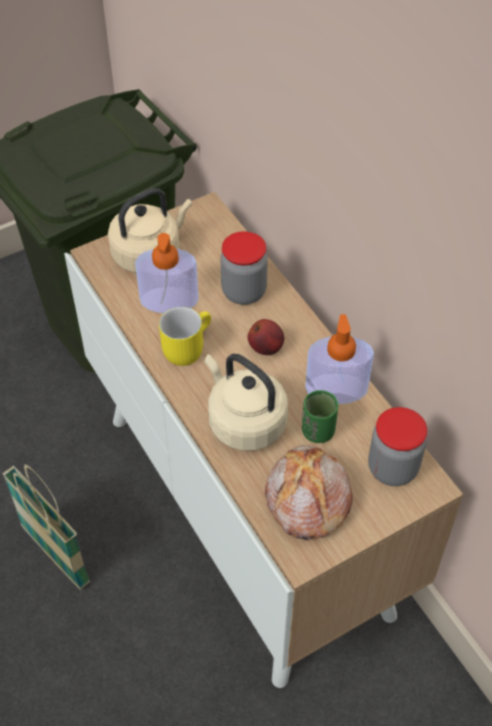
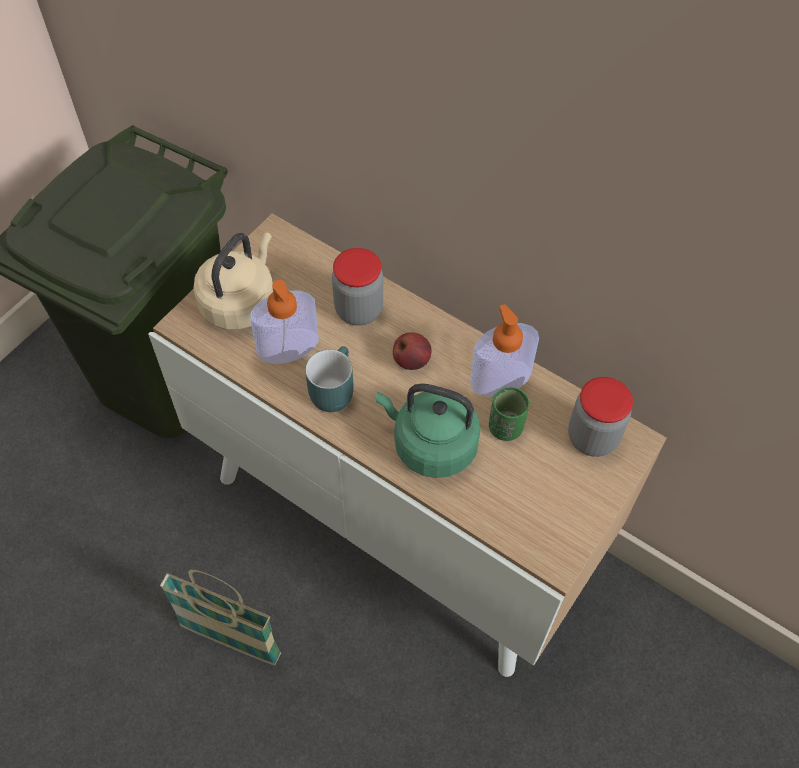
camera: 25 degrees left, 5 degrees up
yellow mug [159,307,211,366] -> turquoise mug [305,346,354,412]
beige kettle [205,354,288,451] -> green kettle [376,383,481,478]
bread [265,445,353,540] -> none

